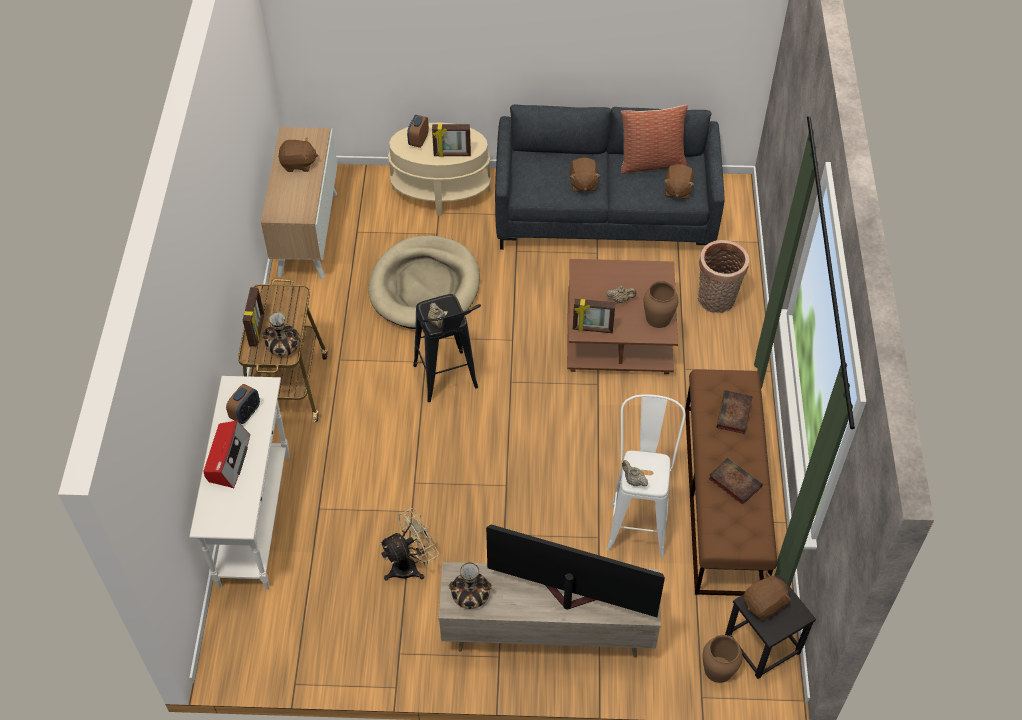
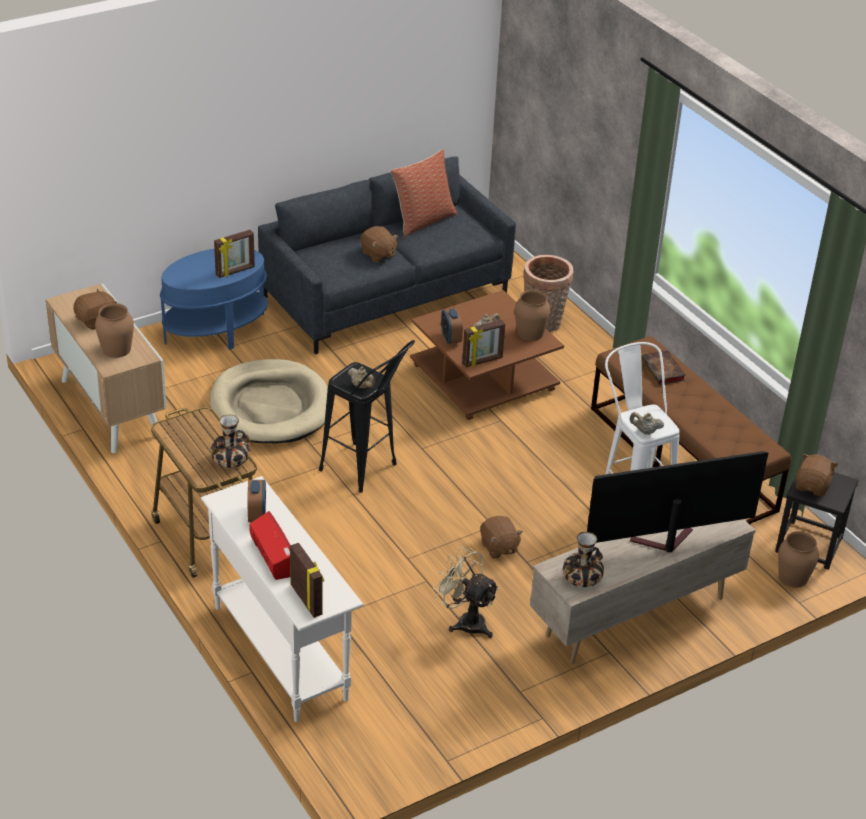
camera: 35 degrees left, 15 degrees down
picture frame [243,287,264,347] -> picture frame moved to [290,543,324,618]
beige fan [379,508,439,581] -> beige fan turned 75 degrees counterclockwise [433,547,500,638]
beige side table [388,123,491,216] -> blue side table [160,249,268,350]
alarm clock [407,115,429,148] -> alarm clock moved to [441,308,463,344]
brown plush toy [664,164,694,199] -> brown plush toy moved to [480,516,523,558]
book [709,458,763,505] -> none
none -> brown vase [95,303,134,358]

